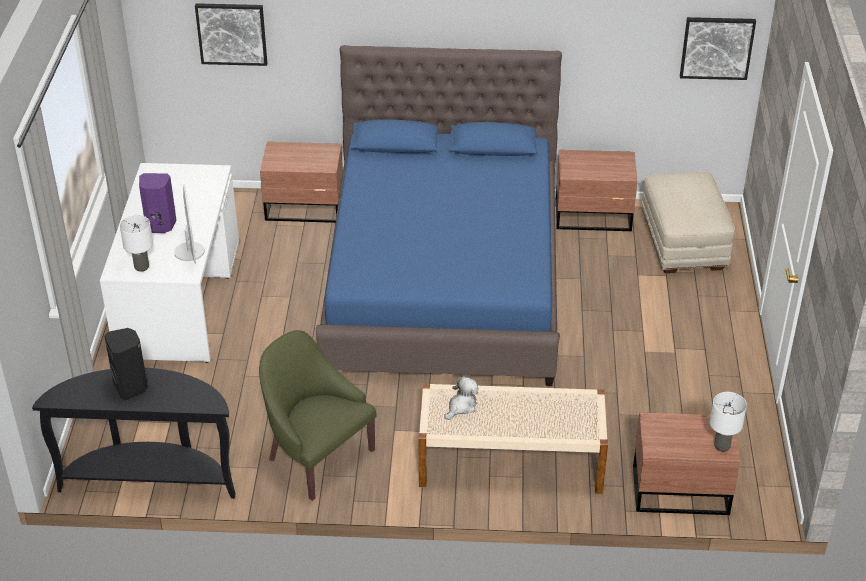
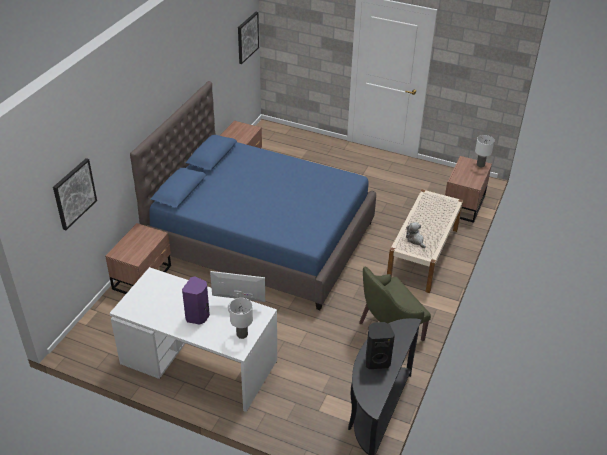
camera: 70 degrees left, 0 degrees up
beige ottoman [642,172,735,273] -> none

